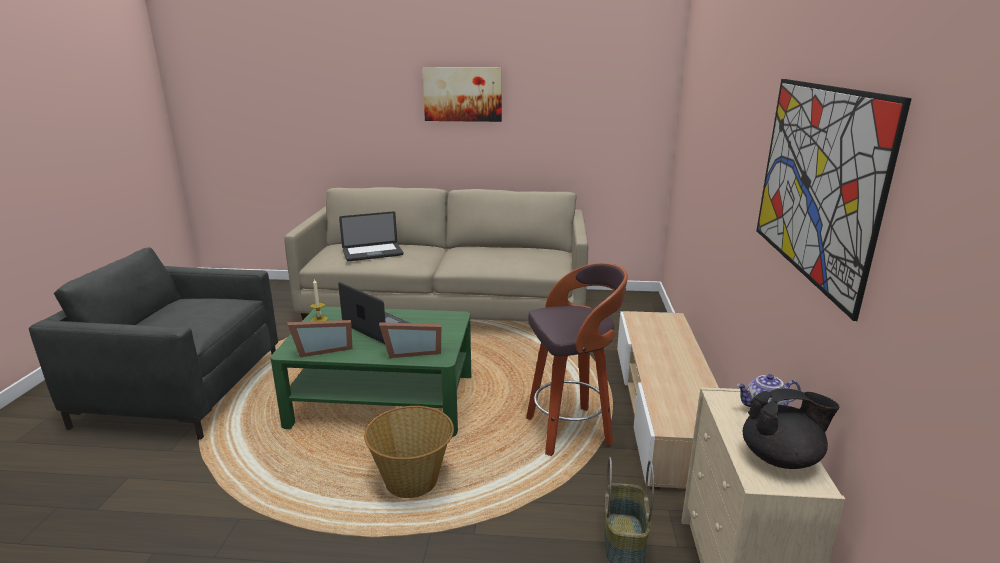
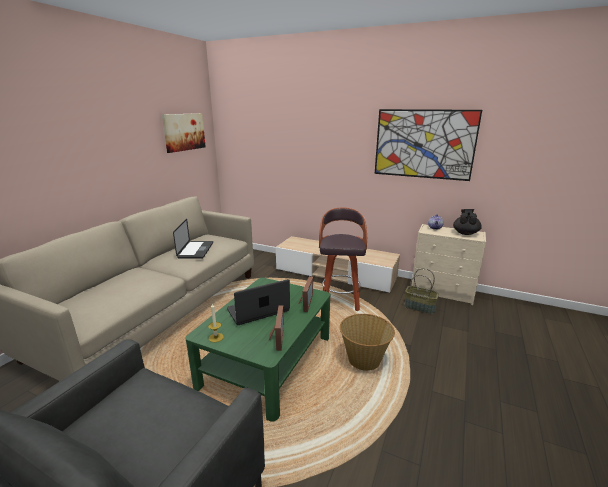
camera: 70 degrees left, 0 degrees up
laptop [339,211,403,261] -> laptop moved to [173,219,213,259]
picture [422,67,502,122] -> picture moved to [162,113,206,153]

